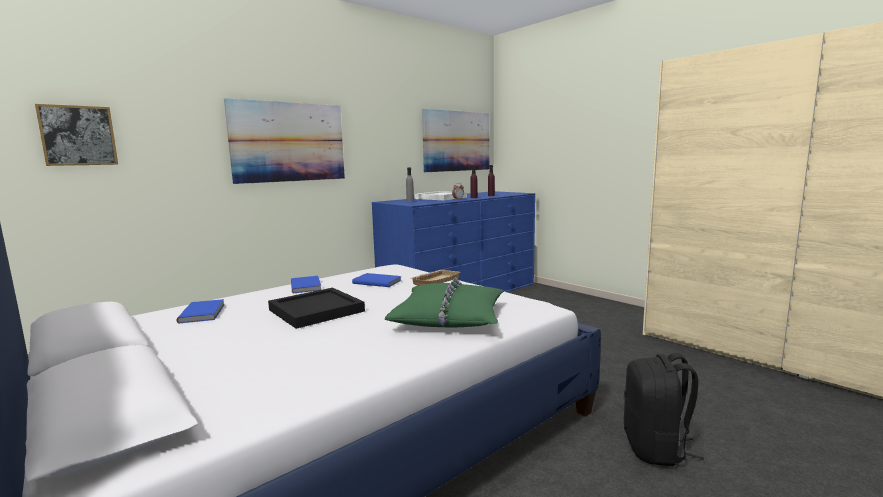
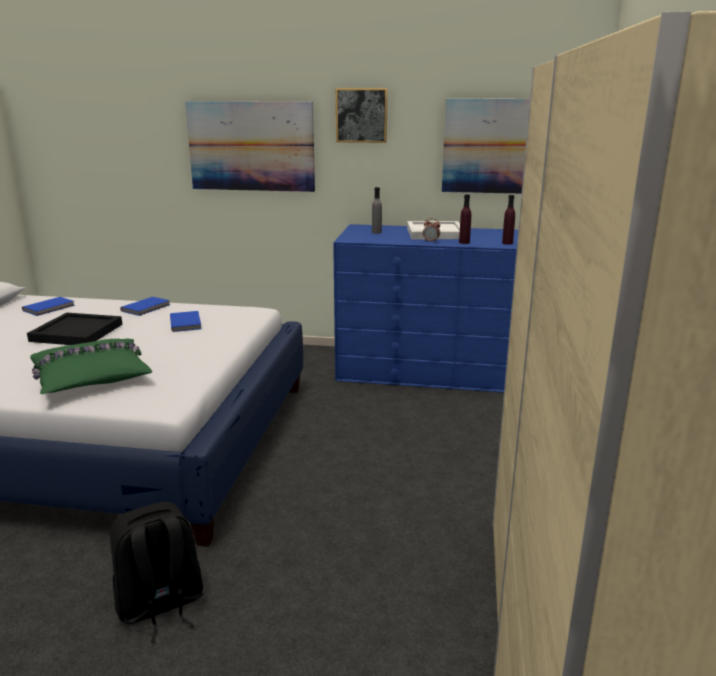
camera: 50 degrees right, 10 degrees up
picture [35,104,118,166] -> picture moved to [336,88,388,143]
beige tray [411,270,460,286] -> none

